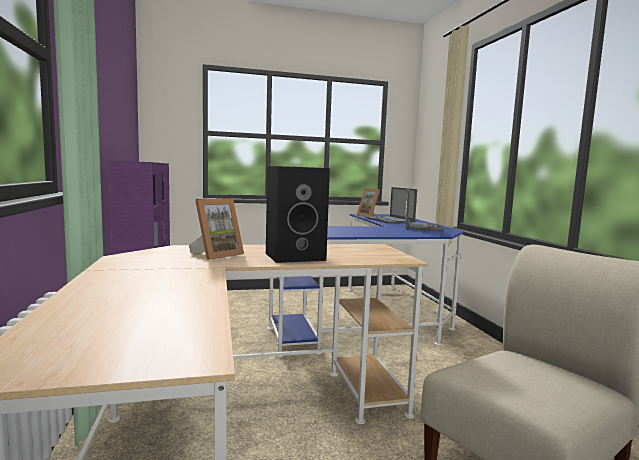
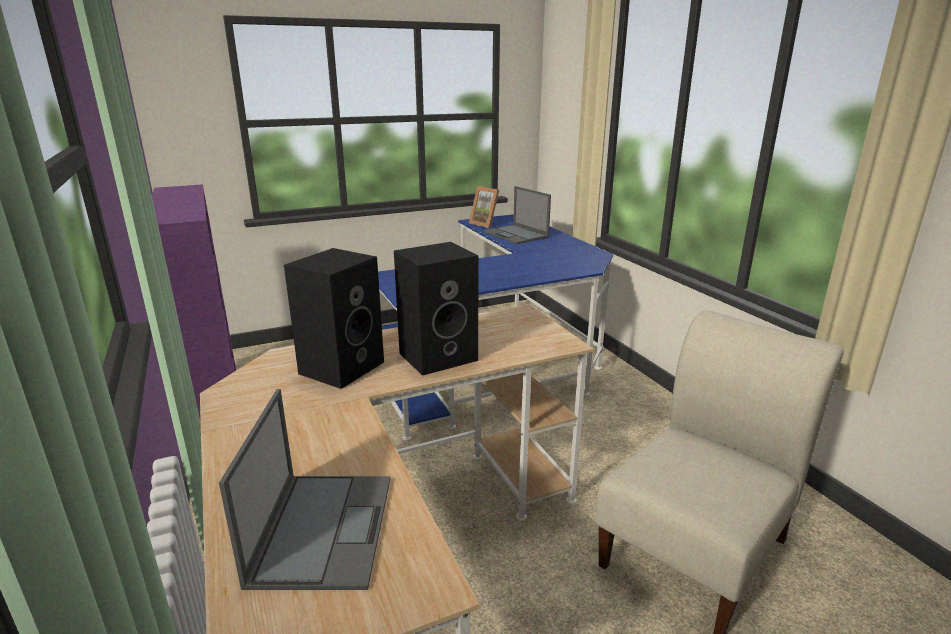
camera: 10 degrees left, 15 degrees up
picture frame [189,198,244,260] -> black speaker [284,248,384,389]
laptop [405,189,444,231] -> laptop moved to [219,389,390,590]

